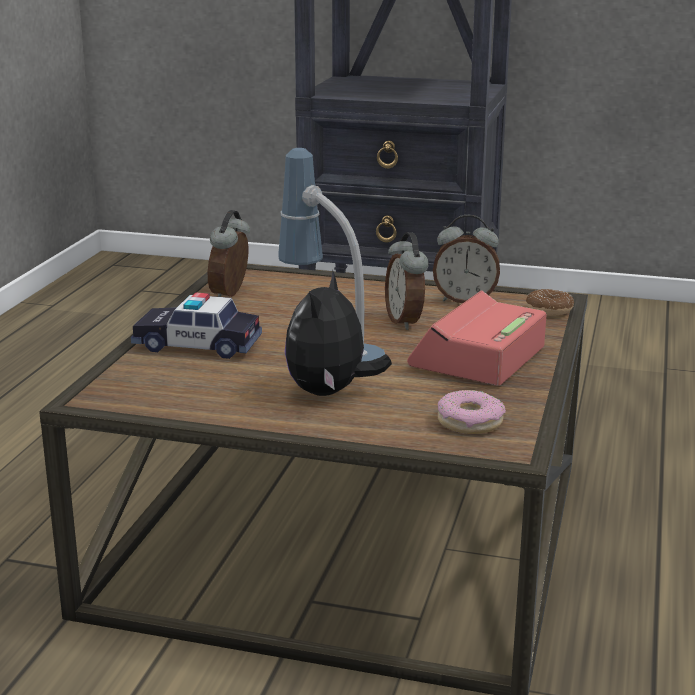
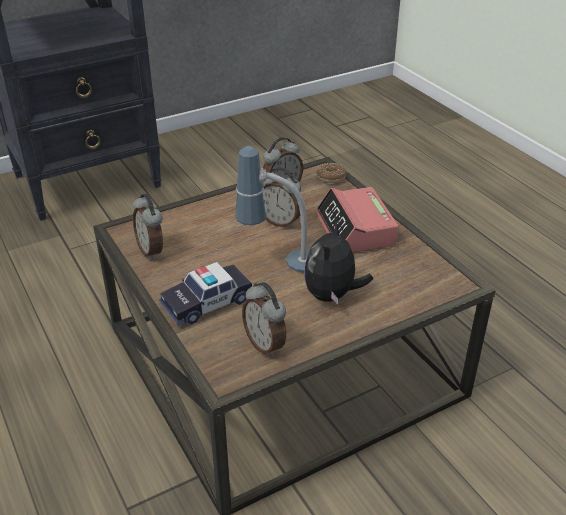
camera: 45 degrees left, 15 degrees up
plush toy [285,270,392,396] -> plush toy turned 45 degrees clockwise [304,221,373,305]
donut [438,390,506,434] -> none
none -> alarm clock [242,282,286,357]

